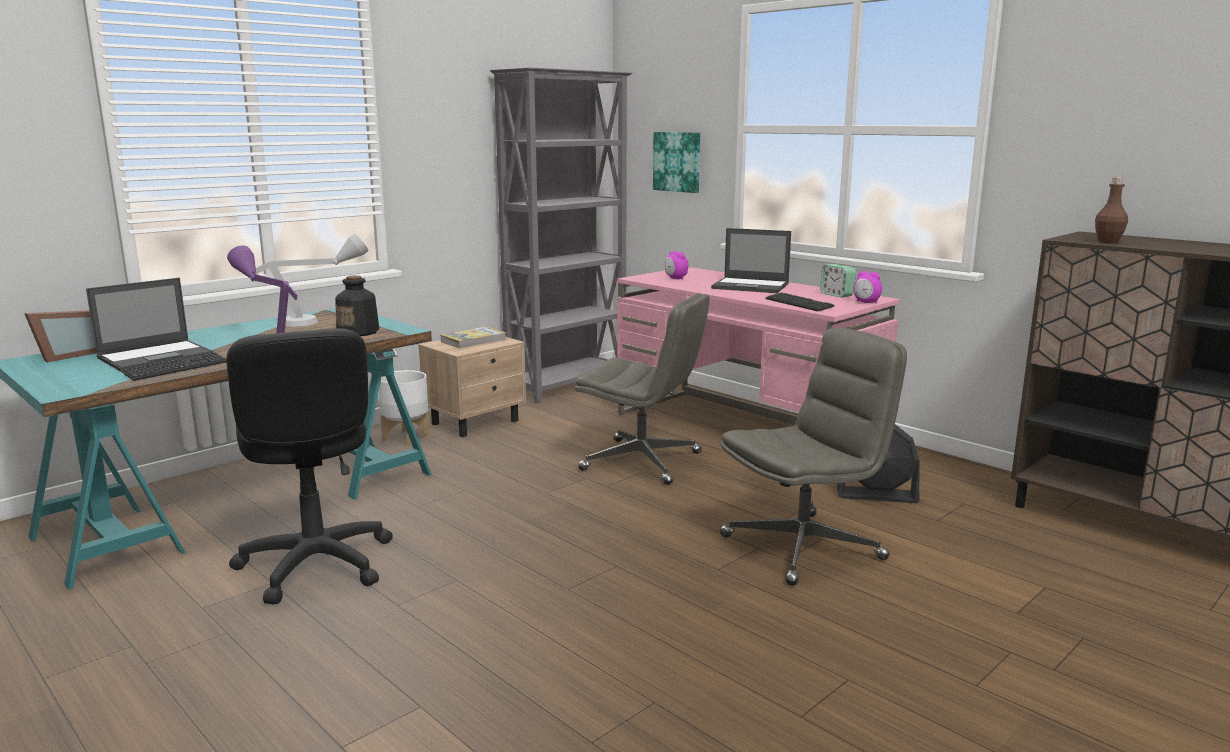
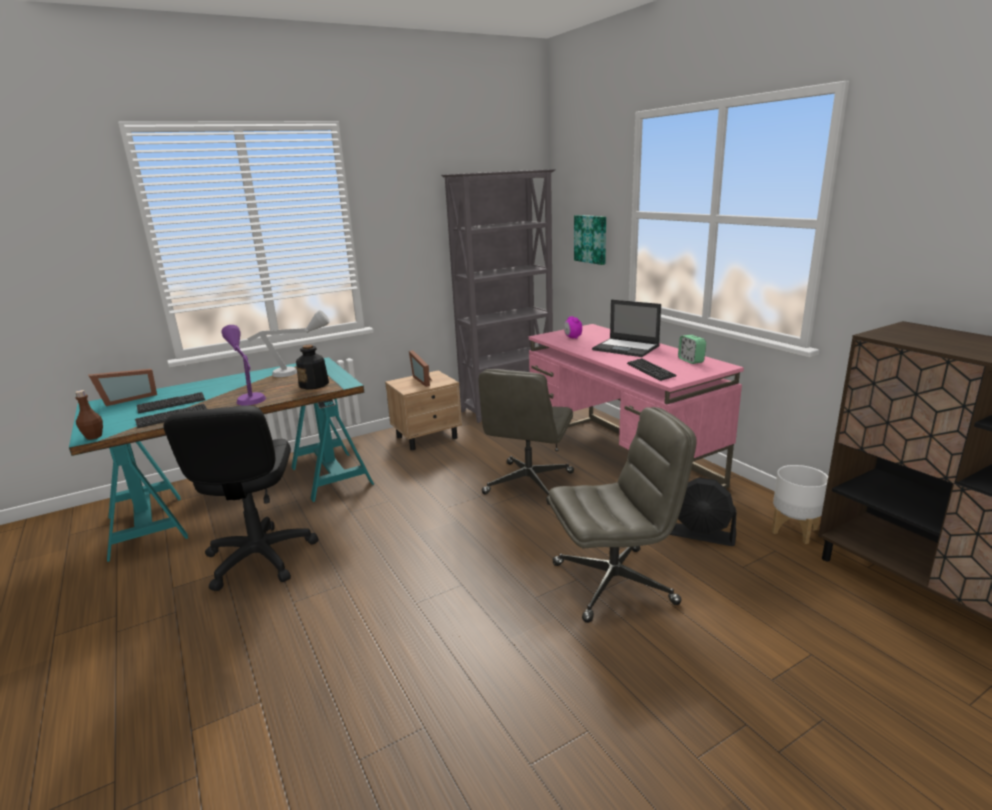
camera: 15 degrees right, 5 degrees up
laptop [86,278,214,372] -> keyboard [137,392,205,413]
white planter [379,370,430,446] -> white planter moved to [772,465,828,544]
book [441,327,506,349] -> picture frame [409,350,432,387]
grey office chair [575,293,710,485] -> grey office chair turned 75 degrees clockwise [479,369,574,505]
alarm clock [853,271,882,303] -> none
brown bottle [1095,177,1128,243] -> brown bottle moved to [75,390,103,440]

